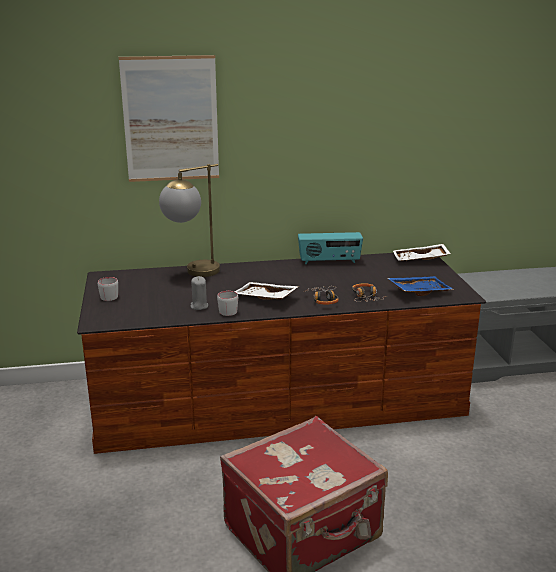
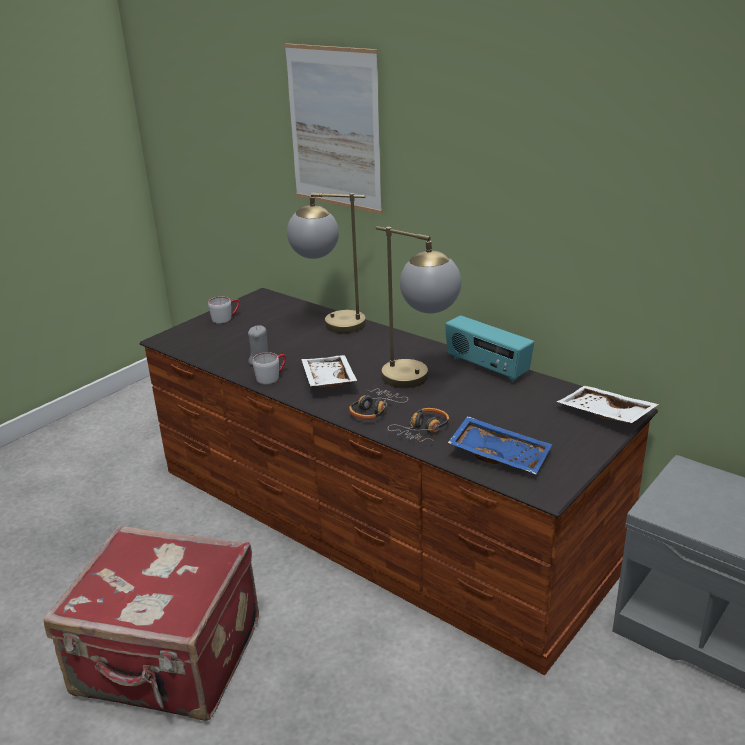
camera: 50 degrees right, 5 degrees up
none -> table lamp [376,226,461,388]

